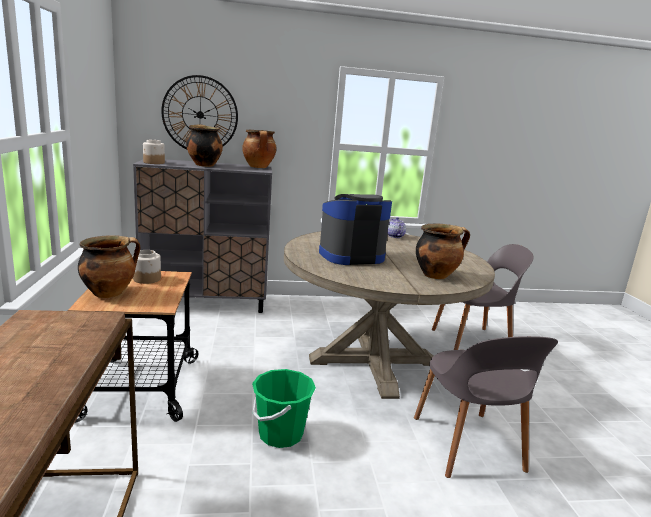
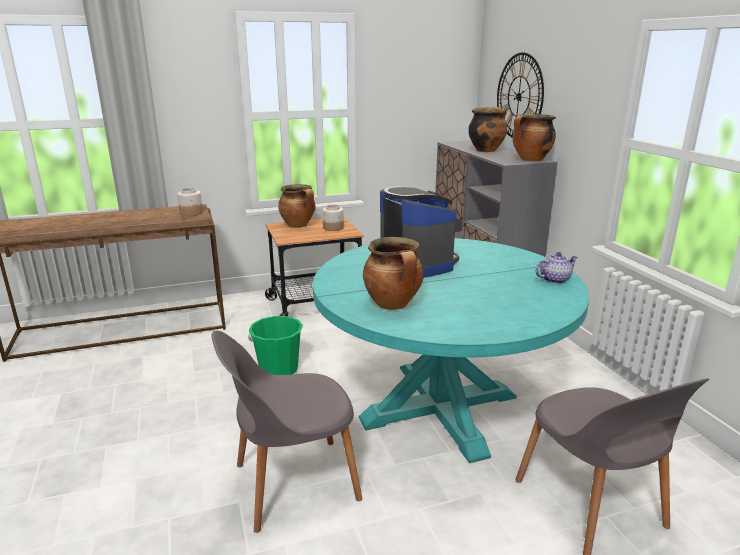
camera: 80 degrees right, 5 degrees up
jar [143,140,165,164] -> jar moved to [177,188,203,216]
beige dining table [284,231,495,399] -> turquoise dining table [313,238,589,463]

